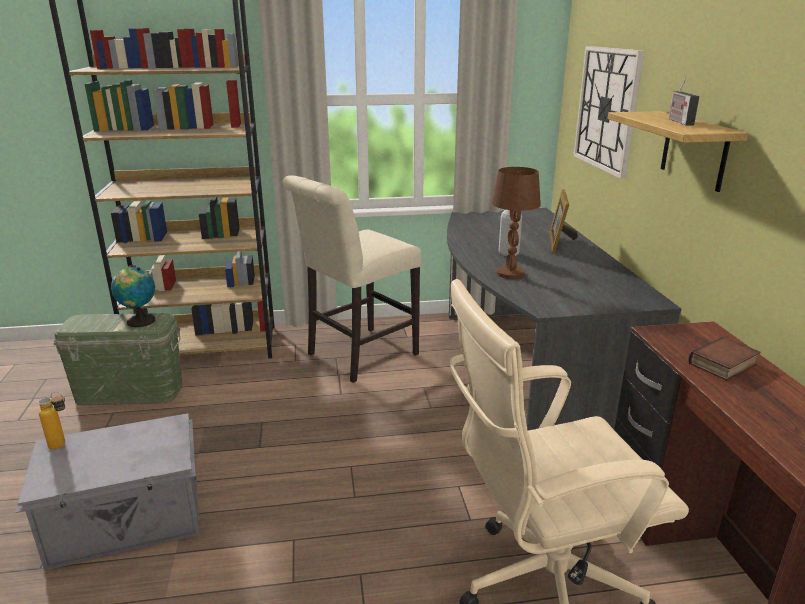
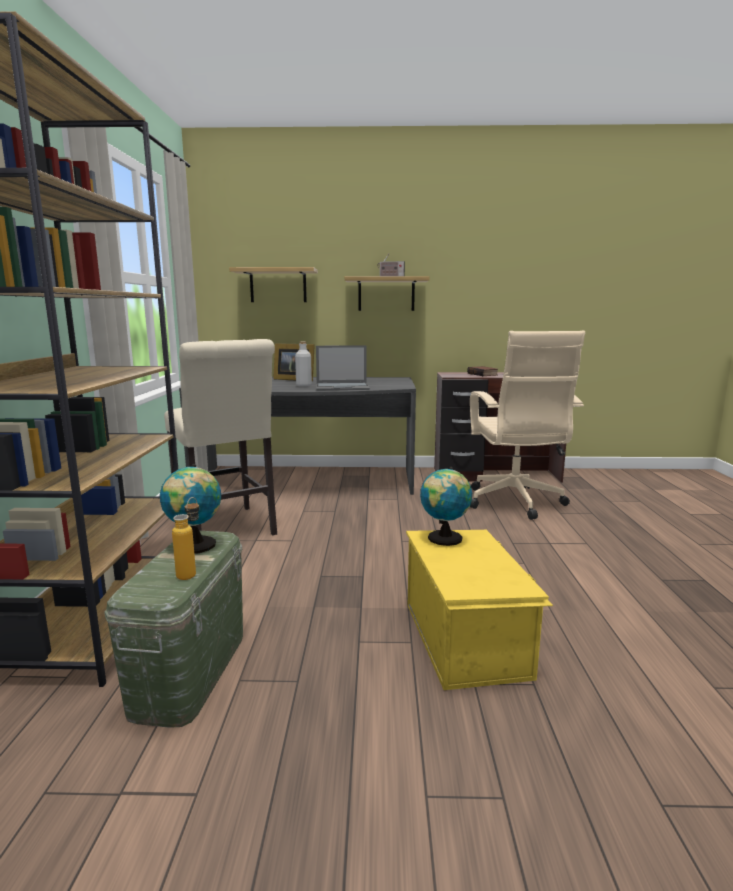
camera: 80 degrees left, 10 degrees down
grey storage box [15,413,200,571] -> yellow storage box [406,530,553,690]
bottle [38,392,65,449] -> bottle moved to [172,497,199,580]
brown table lamp [491,167,541,279] -> laptop [316,345,370,390]
wall clock [573,46,644,179] -> shelf [229,267,318,302]
none -> globe [420,467,472,546]

